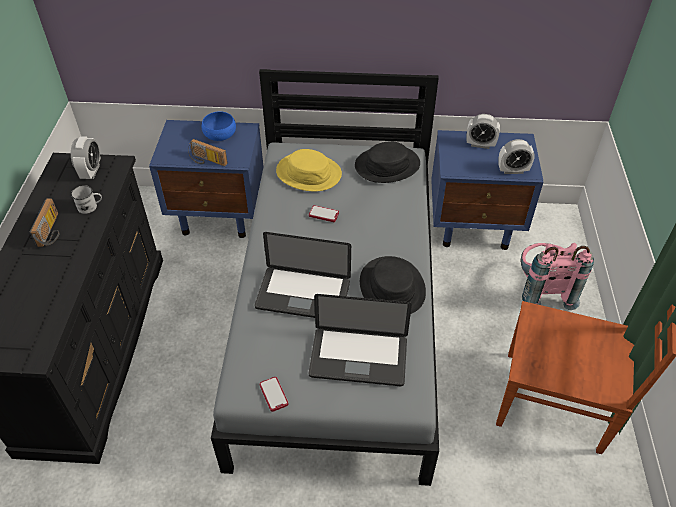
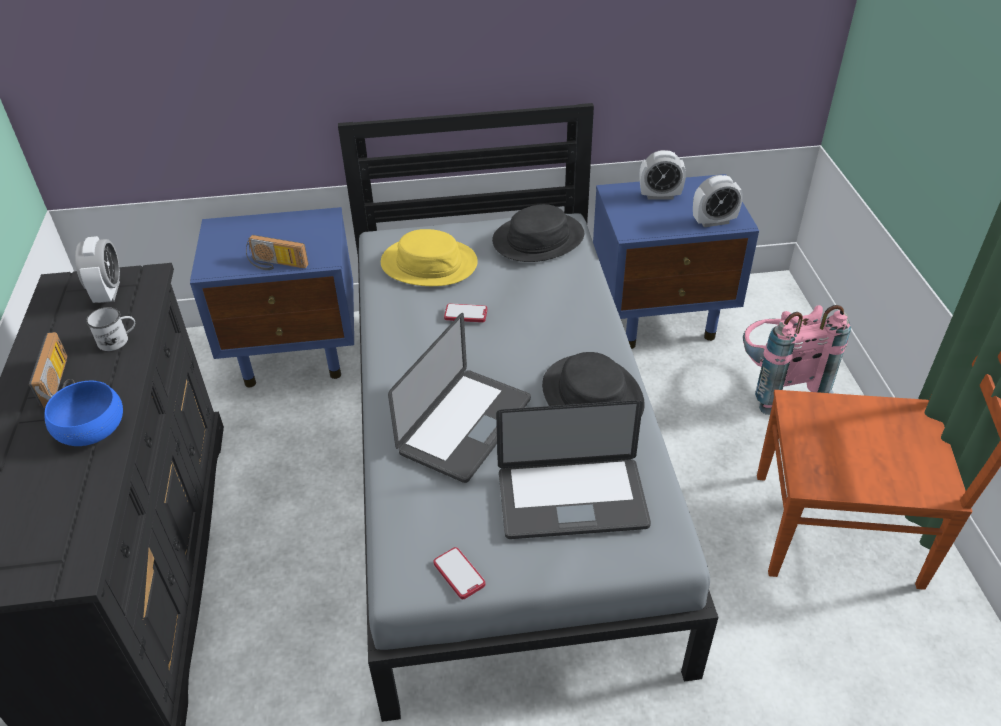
camera: 10 degrees left, 5 degrees down
blue bowl [202,111,236,141] -> blue bowl moved to [45,381,123,446]
laptop [254,232,351,318] -> laptop turned 60 degrees counterclockwise [388,313,531,483]

